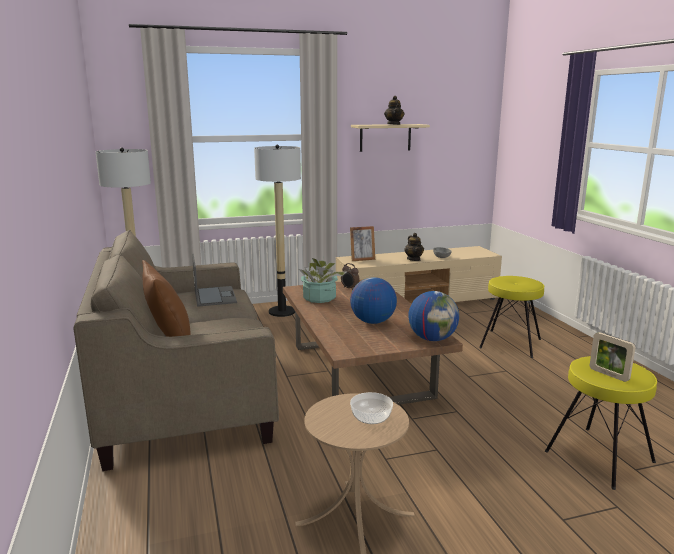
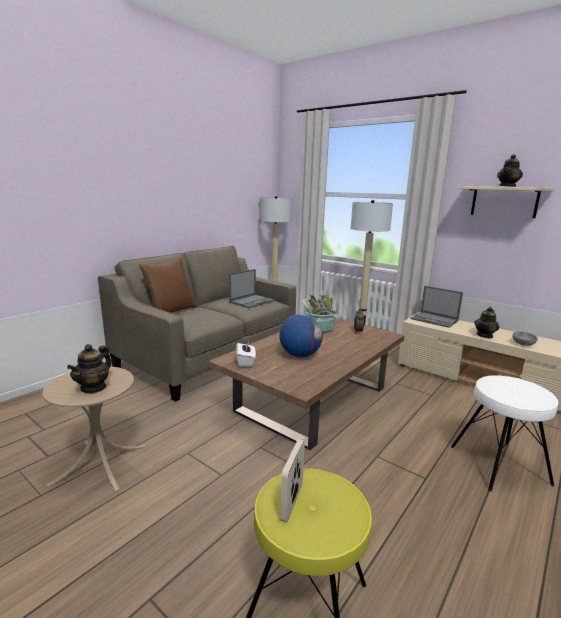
camera: 55 degrees right, 0 degrees up
picture frame [350,226,375,261] -> laptop [410,286,463,328]
bowl [350,392,393,424] -> teapot [67,344,112,394]
globe [408,291,459,341] -> none
yellow stool [479,276,544,358] -> white stool [451,375,558,492]
none -> white tissue box [236,341,256,367]

